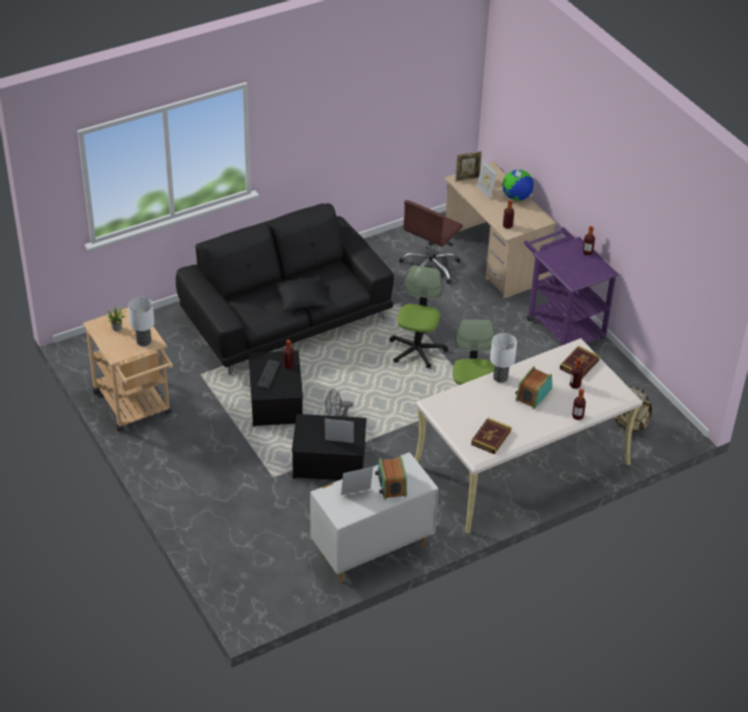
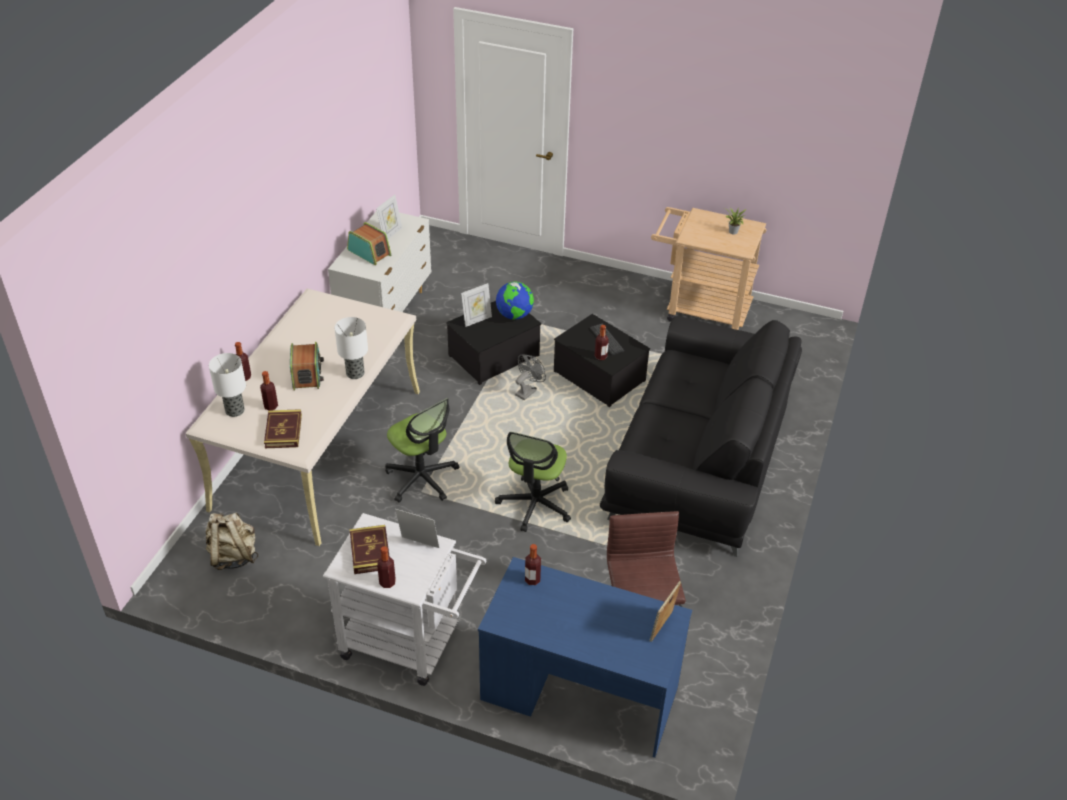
camera: 140 degrees right, 0 degrees up
table lamp [128,297,155,346] -> table lamp moved to [209,353,246,417]
black pillow [275,276,330,312] -> none
office chair [389,265,448,368] -> office chair turned 45 degrees clockwise [495,432,571,532]
beige desk [445,162,556,299] -> blue desk [478,557,692,758]
book [471,418,511,454] -> book moved to [349,525,390,574]
picture frame [477,159,497,199] -> picture frame moved to [395,509,439,548]
globe [503,170,534,201] -> globe moved to [496,282,534,320]
purple cart [524,227,619,346] -> white cart [323,513,486,686]

